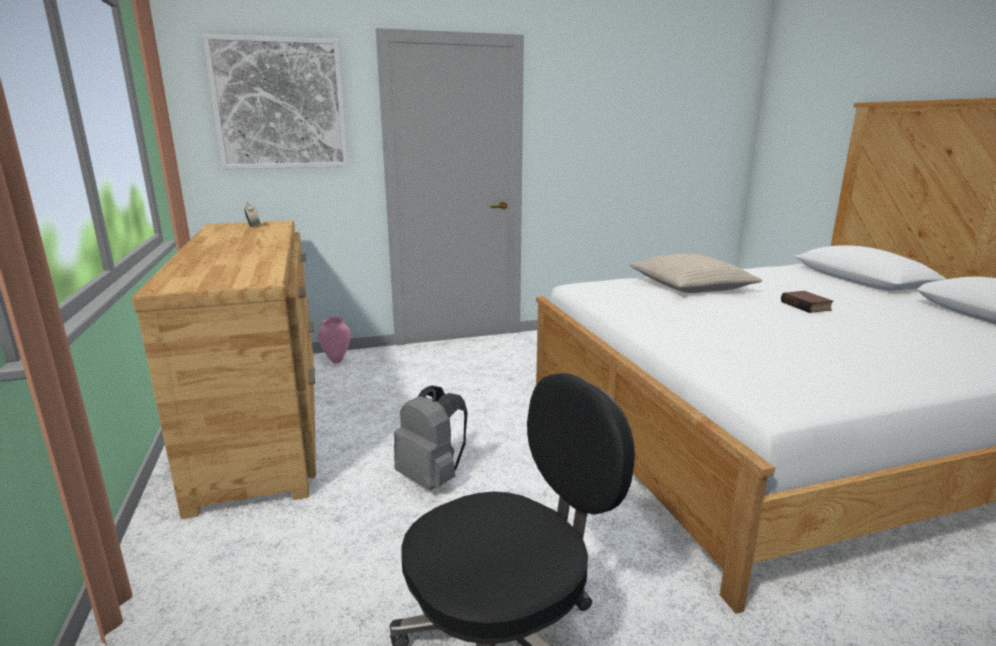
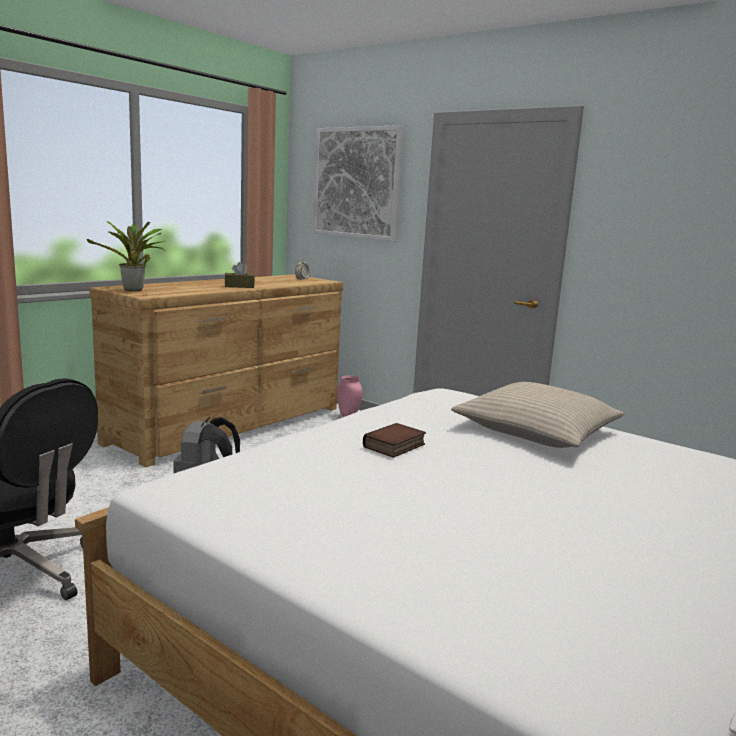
camera: 55 degrees right, 5 degrees down
book [781,291,834,313] -> book moved to [363,423,426,458]
none -> potted plant [87,221,165,291]
none -> brown tissue box [225,262,255,288]

